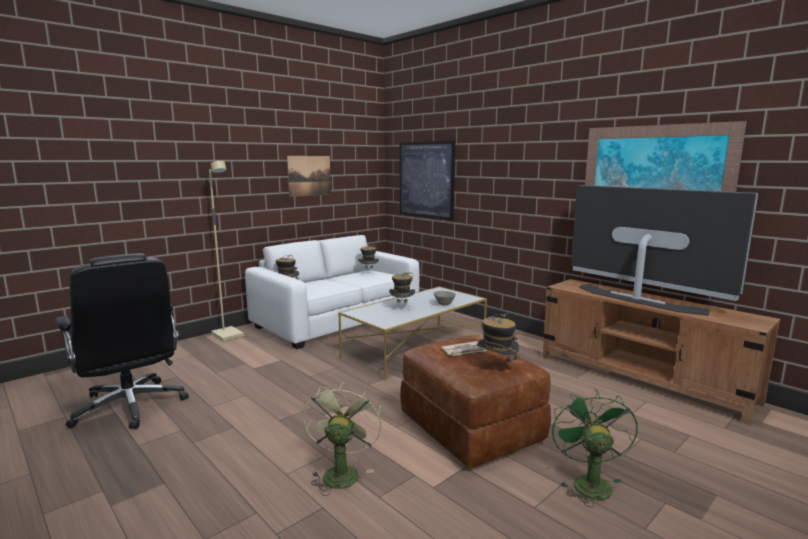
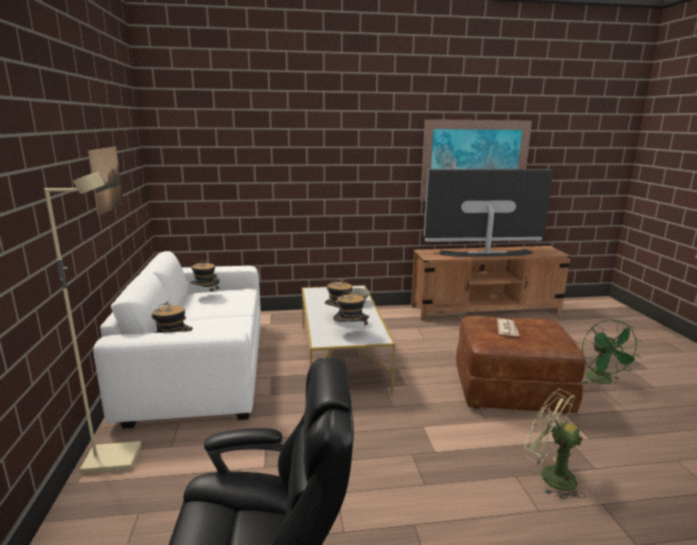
camera: 55 degrees left, 5 degrees up
picture [400,141,455,221] -> none
hat [477,314,520,371] -> hat moved to [333,290,369,325]
green fan [551,389,638,507] -> green fan turned 135 degrees counterclockwise [582,319,641,384]

